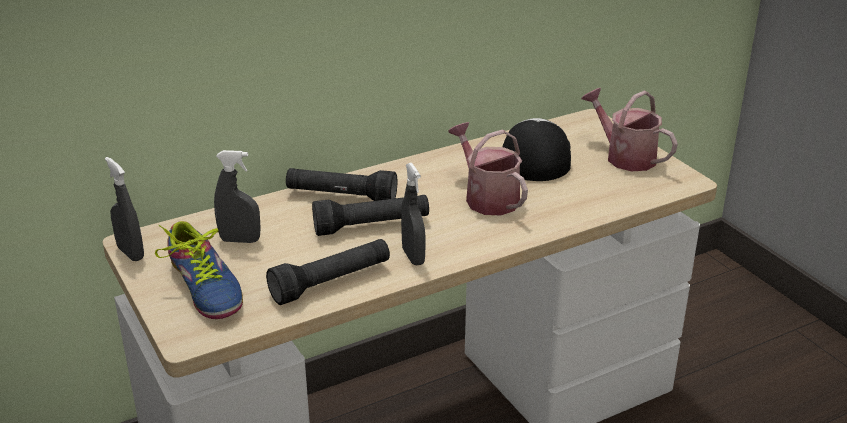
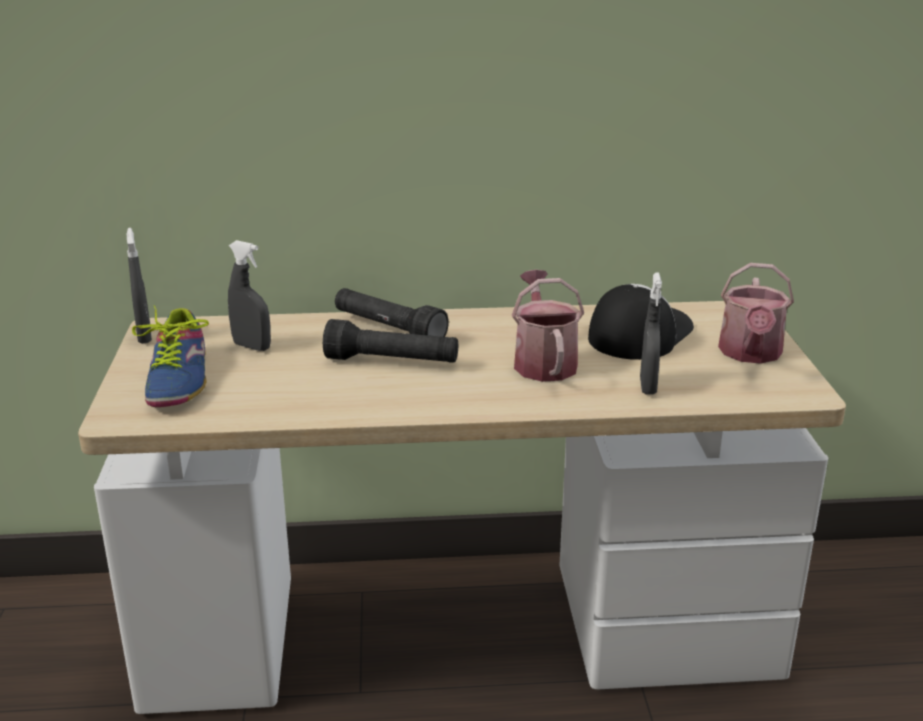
camera: 25 degrees right, 5 degrees down
black flashlight [266,239,390,305] -> none
grey spray bottle [401,163,425,265] -> grey spray bottle moved to [640,272,662,395]
watering can [581,88,678,171] -> watering can turned 150 degrees counterclockwise [718,263,794,364]

